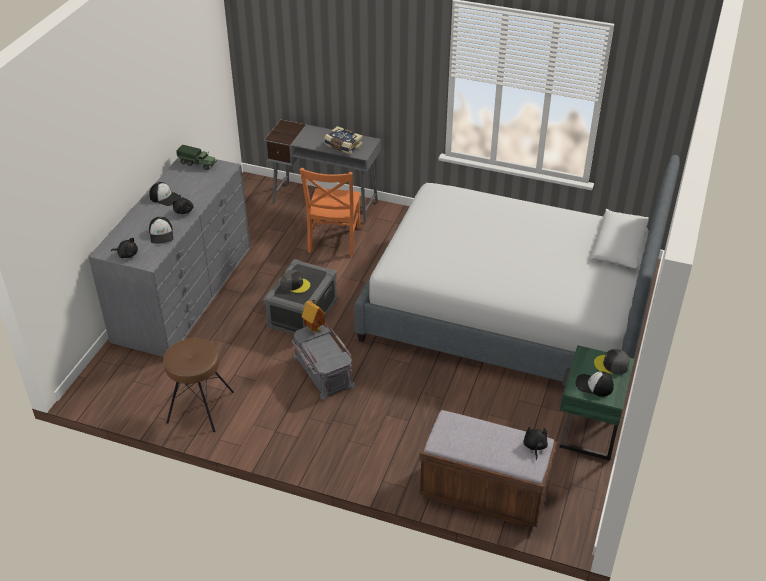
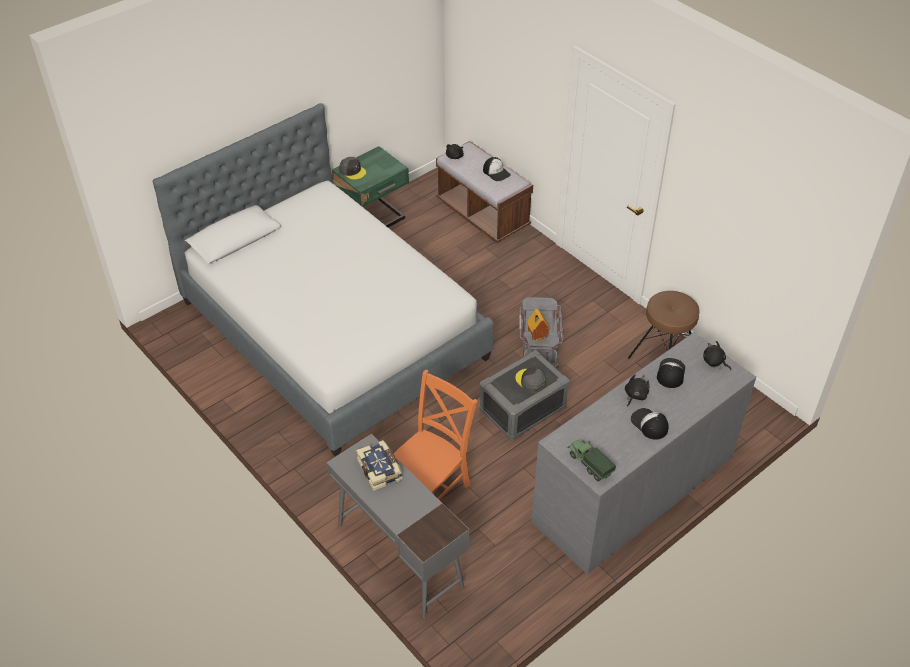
camera: 150 degrees left, 5 degrees up
cap [575,371,614,397] -> cap moved to [483,157,511,181]

